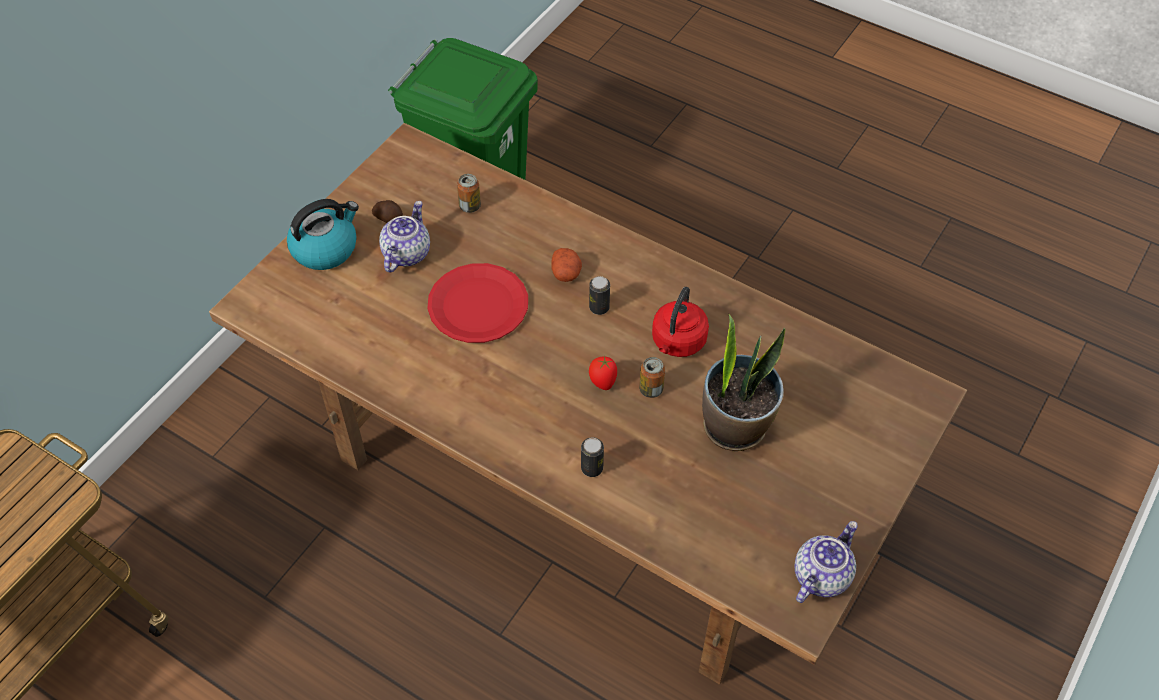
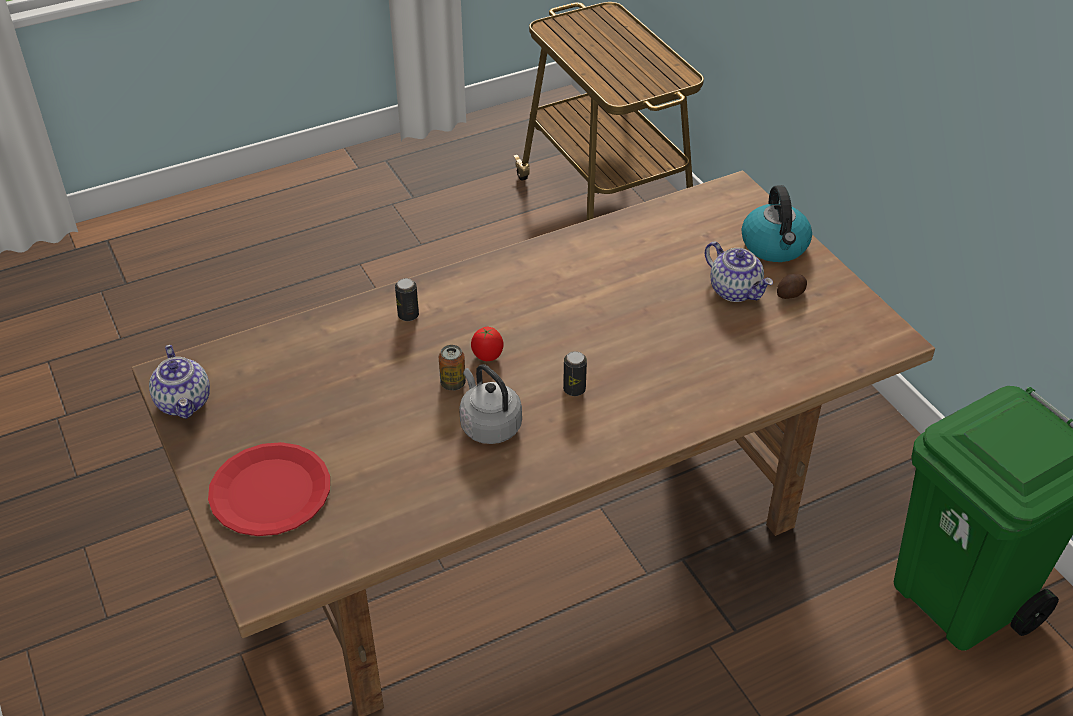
camera: 120 degrees right, 10 degrees down
red plate [428,263,528,343] -> red plate moved to [208,442,330,536]
can [457,174,481,213] -> none
potato [551,248,582,282] -> none
red kettle [652,287,709,357] -> grey kettle [459,364,522,444]
potted plant [702,314,786,451] -> none

